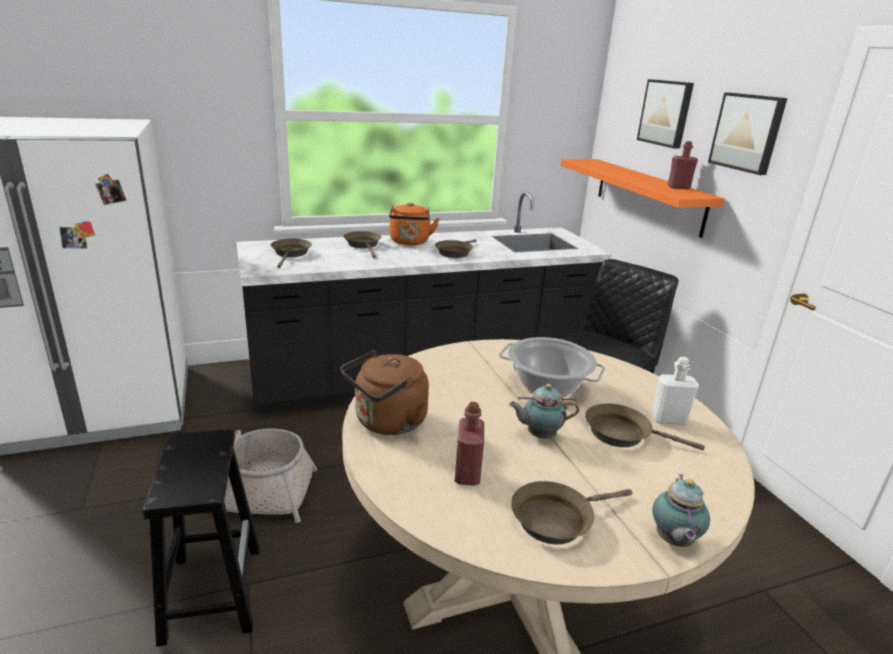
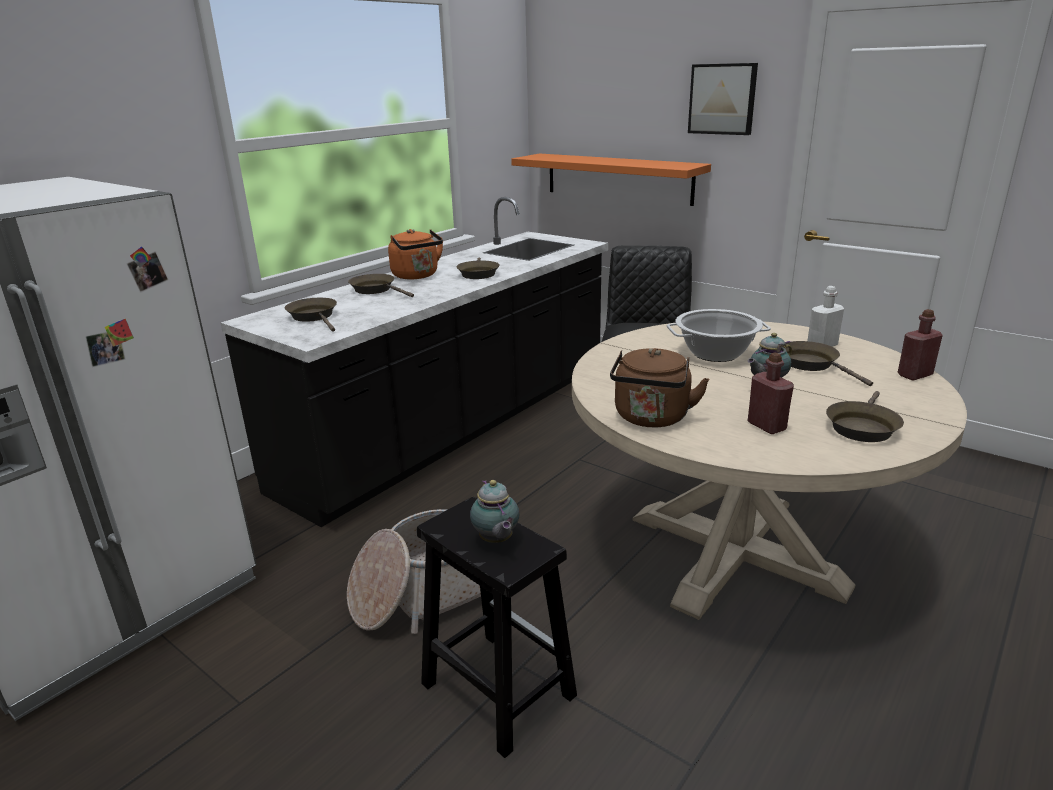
camera: 30 degrees left, 0 degrees up
brown frying pan [585,403,705,450] -> brown frying pan turned 75 degrees clockwise [781,341,873,386]
picture [637,79,694,149] -> none
teapot [652,473,710,547] -> teapot moved to [470,480,519,543]
red bottle [668,141,698,189] -> red bottle moved to [898,309,943,380]

